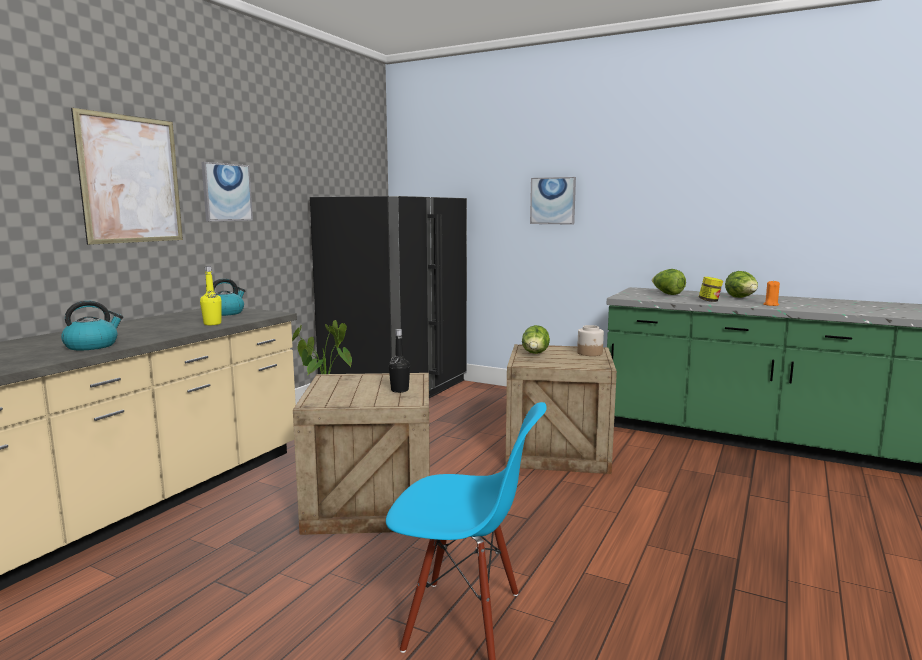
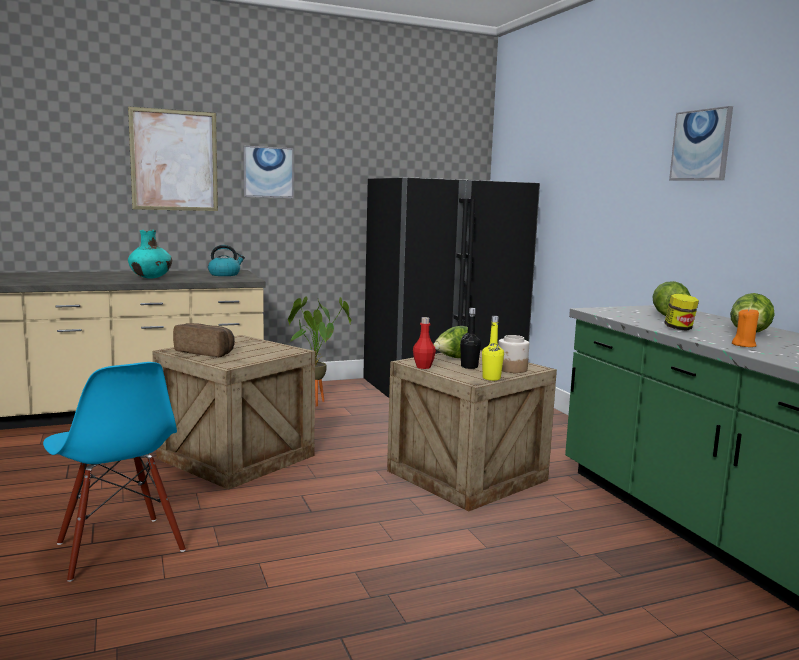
camera: 40 degrees right, 0 degrees up
kettle [61,301,123,350] -> none
yellow bottle [200,266,222,325] -> yellow bottle moved to [482,316,504,381]
black bottle [389,329,410,393] -> black bottle moved to [460,308,481,369]
picture [530,177,576,225] -> picture moved to [669,106,733,181]
none -> turquoise vase [128,230,172,279]
none -> bread [173,323,235,357]
none -> red bottle [413,317,436,369]

